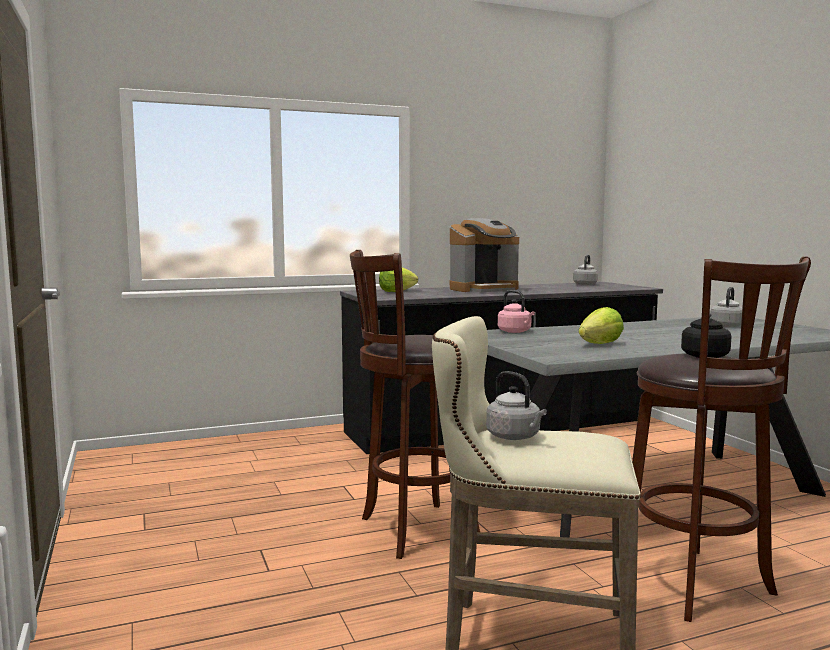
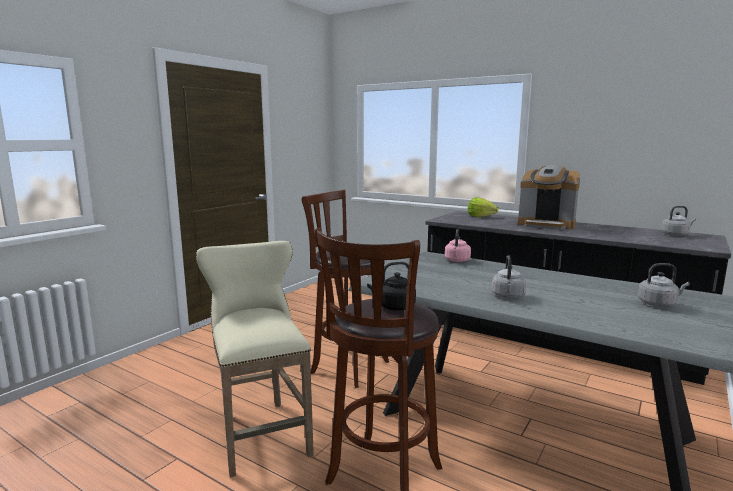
camera: 55 degrees right, 5 degrees up
grey kettle [486,371,547,440] -> grey kettle moved to [492,255,526,299]
lettuce [579,307,624,344] -> none

